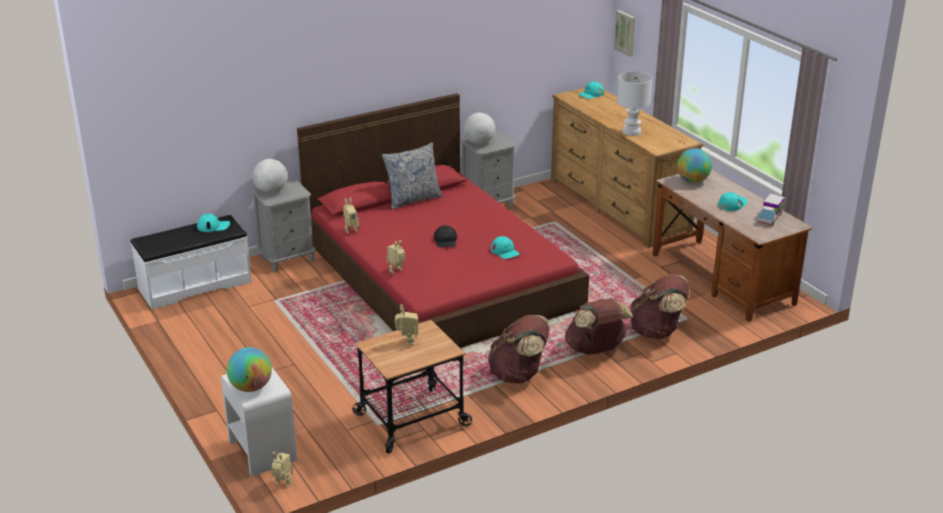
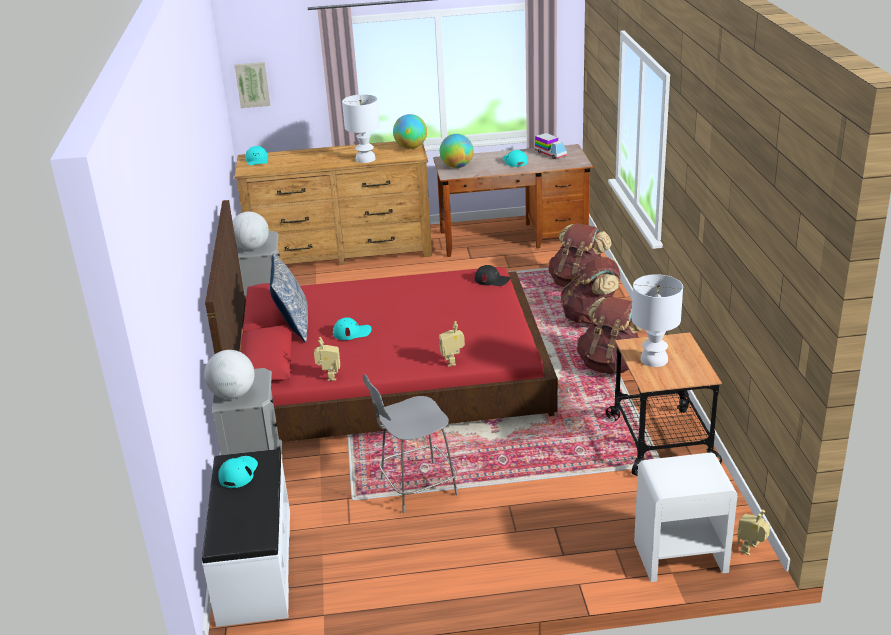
camera: 65 degrees left, 0 degrees up
globe [227,347,272,392] -> globe moved to [393,114,427,149]
toy robot [395,304,418,346] -> white table lamp [631,274,683,367]
black cap [434,225,457,247] -> black cap moved to [475,265,510,286]
turquoise cap [491,236,520,259] -> turquoise cap moved to [333,318,372,340]
none -> grey stool [363,374,458,513]

